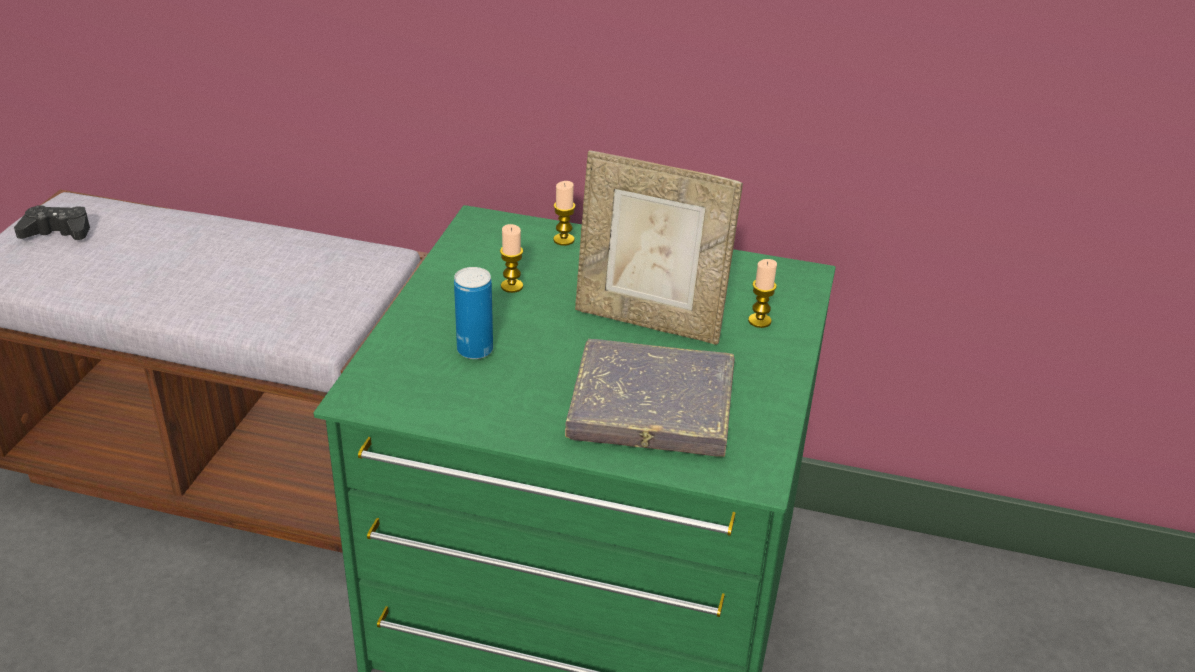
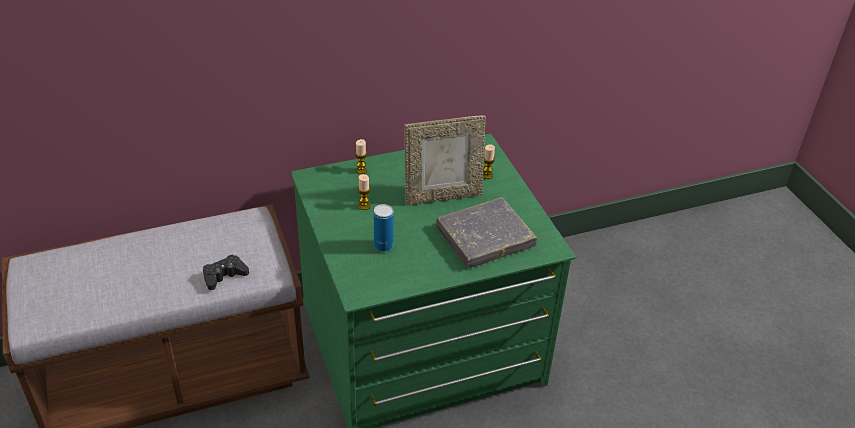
camera: 35 degrees left, 5 degrees up
black game controller [14,205,90,240] -> black game controller moved to [203,255,249,290]

